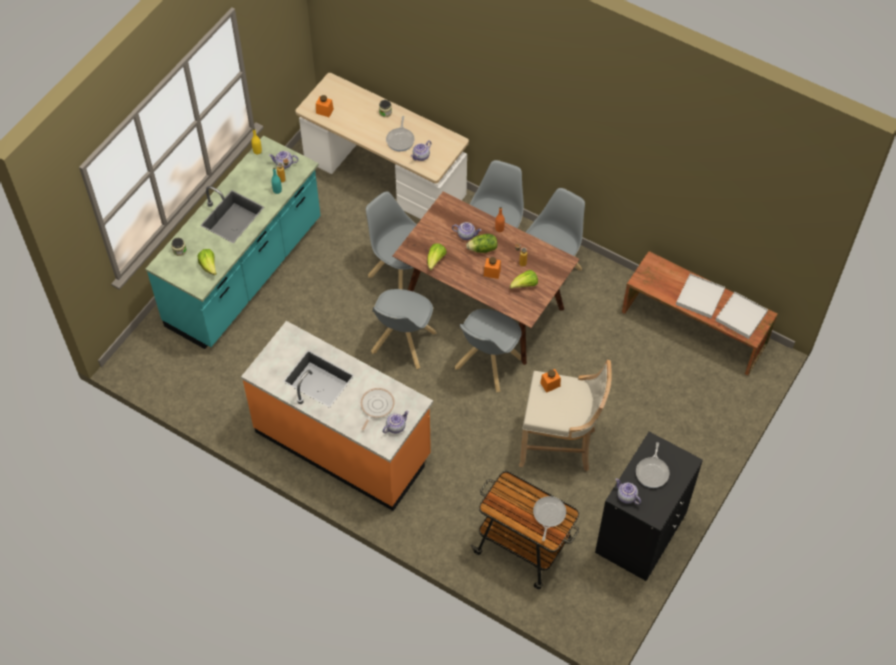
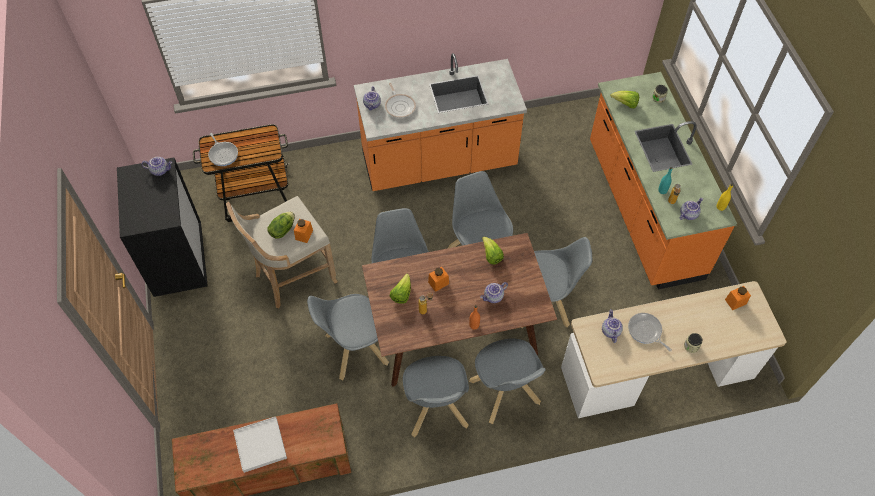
camera: 135 degrees right, 0 degrees up
turquoise counter [145,136,321,349] -> orange counter [590,72,737,289]
lettuce [466,234,498,253] -> lettuce moved to [267,212,295,239]
frying pan [636,442,669,488] -> none
white tray [715,292,768,339] -> none
none -> grey chair [307,294,389,380]

